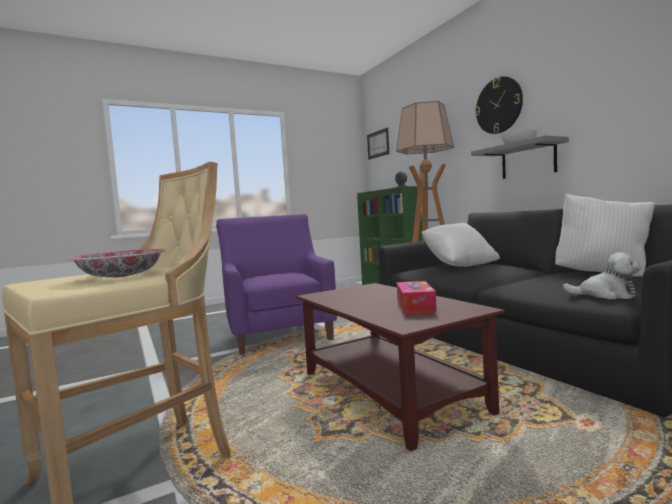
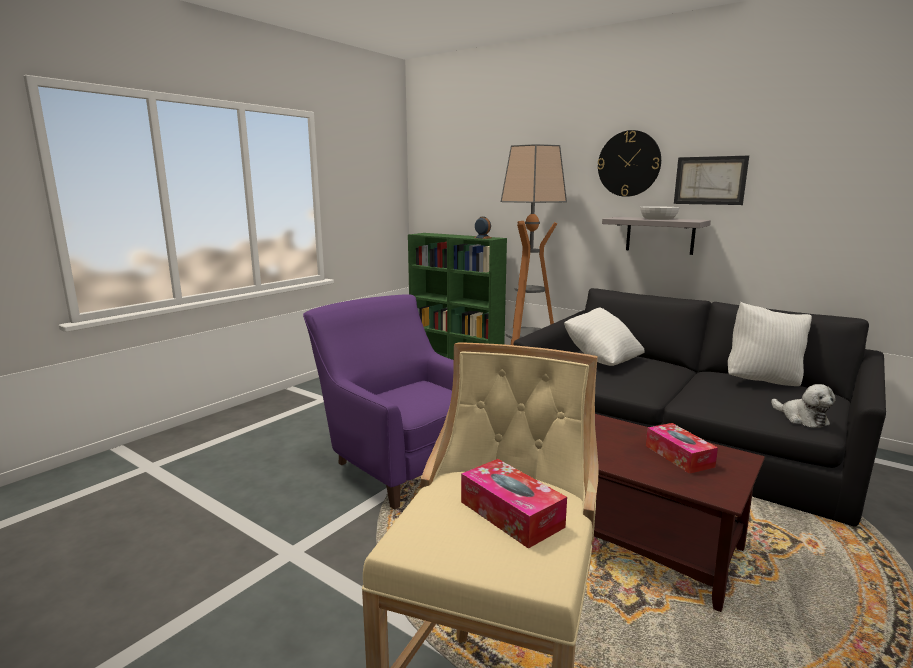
camera: 25 degrees left, 10 degrees up
bowl [68,249,166,277] -> tissue box [461,459,567,549]
picture [367,128,389,160] -> picture moved to [674,156,749,205]
plush toy [563,252,641,299] -> plush toy turned 60 degrees clockwise [771,384,836,428]

